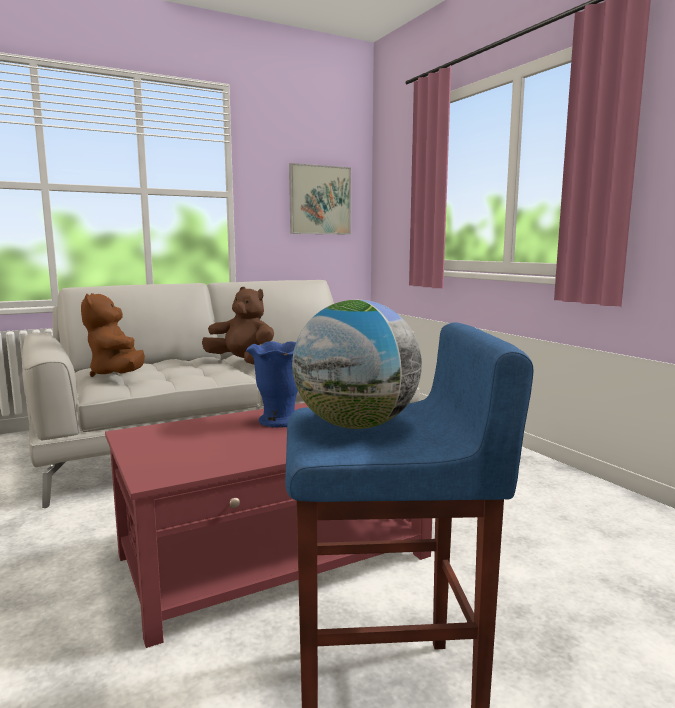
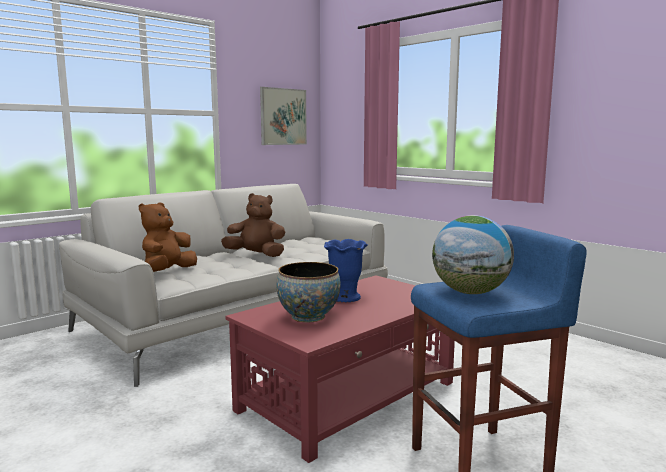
camera: 15 degrees left, 0 degrees up
brown plush toy [81,293,145,377] -> brown plush toy turned 60 degrees clockwise [139,202,197,272]
none -> bowl [277,262,341,323]

